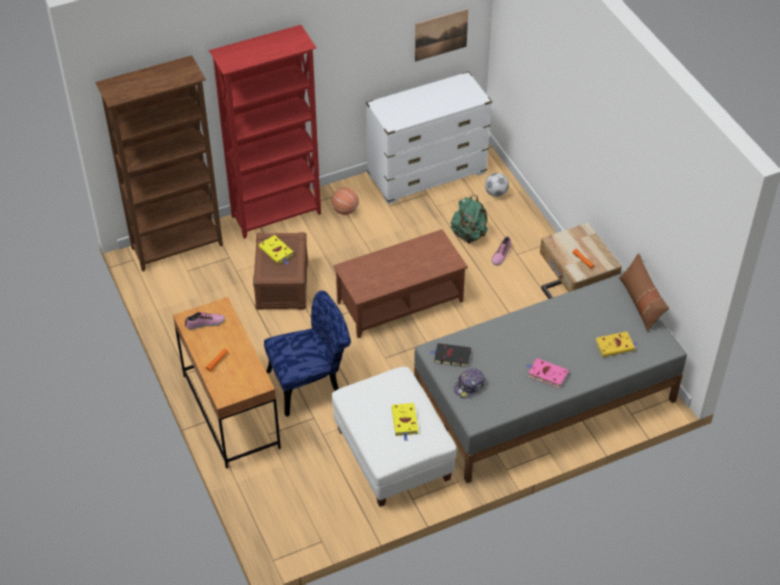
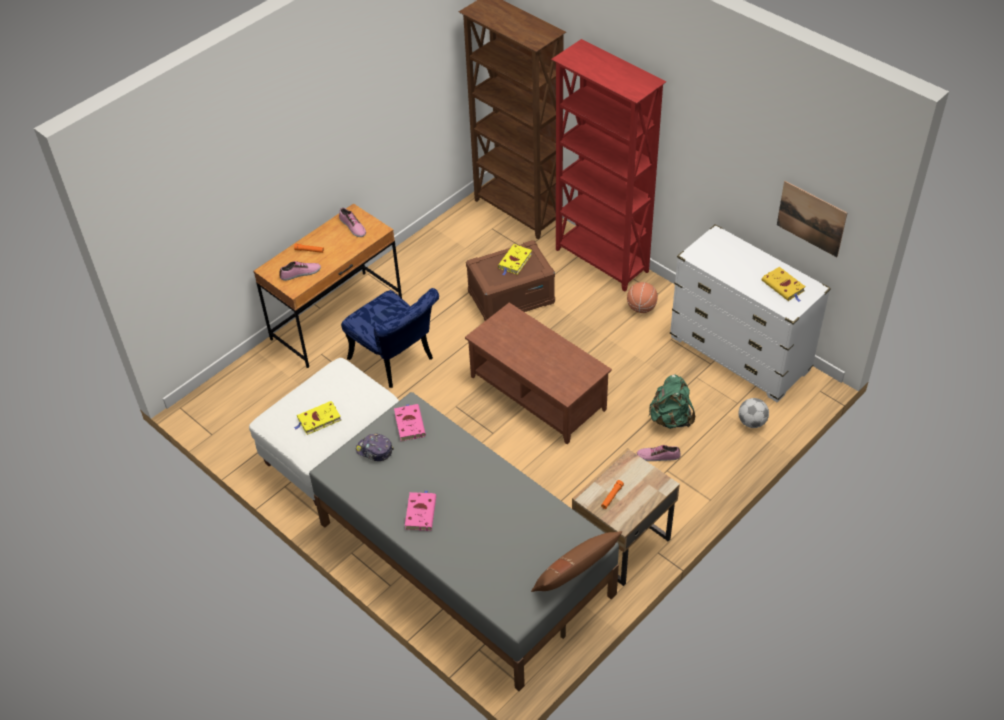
camera: 70 degrees right, 0 degrees up
black book [429,343,471,367] -> pink book [394,404,426,441]
yellow book [595,332,637,357] -> yellow book moved to [762,267,806,302]
none -> shoe [279,261,321,281]

